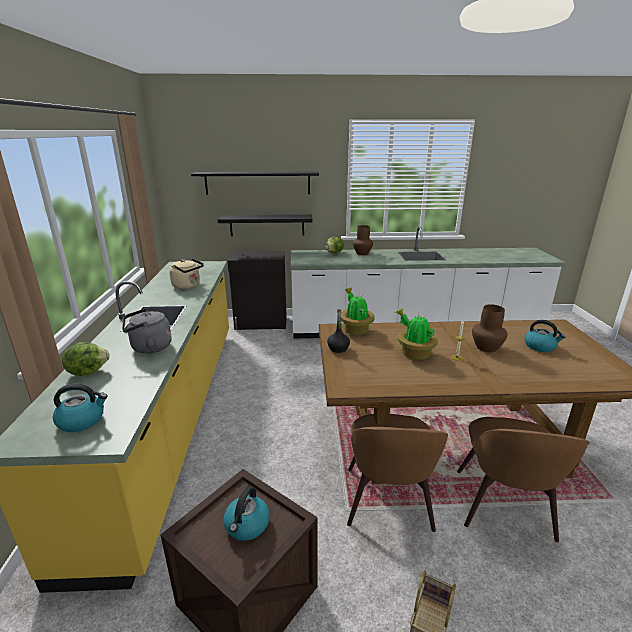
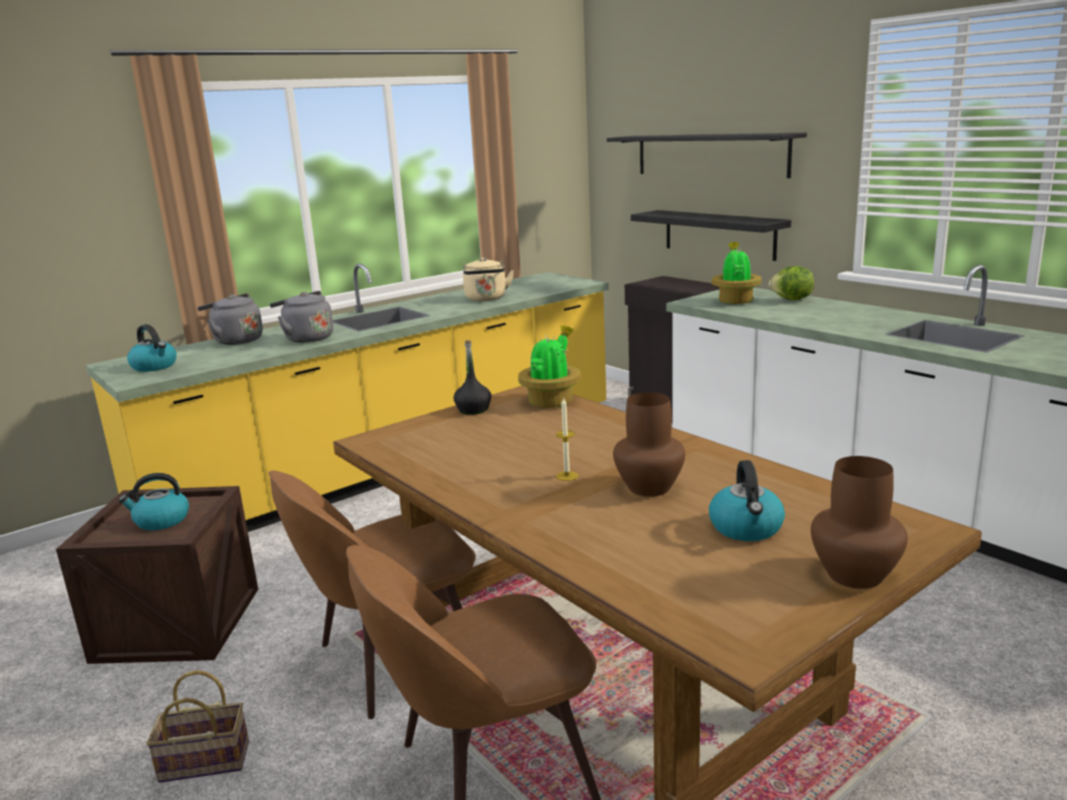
camera: 55 degrees right, 5 degrees down
lettuce [62,342,110,376] -> grey kettle [197,293,263,345]
brown vase [353,225,373,255] -> brown vase moved to [811,456,908,589]
potted plant [396,308,438,360] -> potted plant moved to [712,242,761,304]

